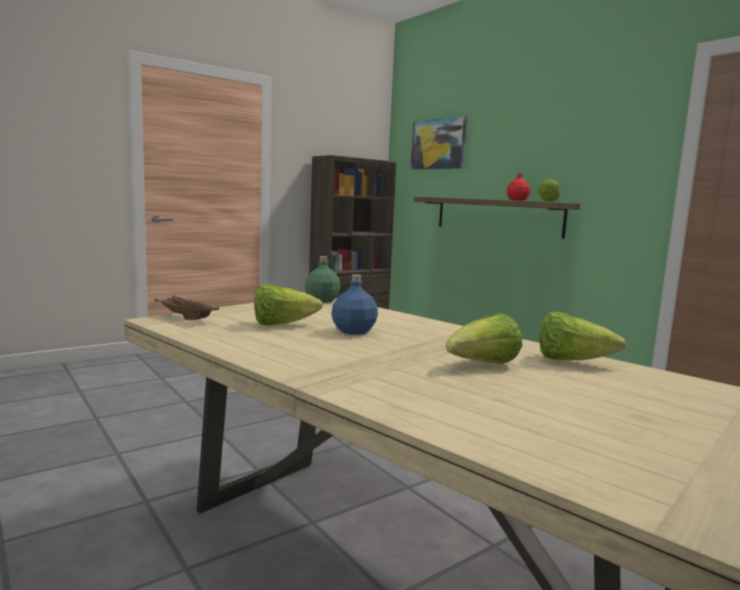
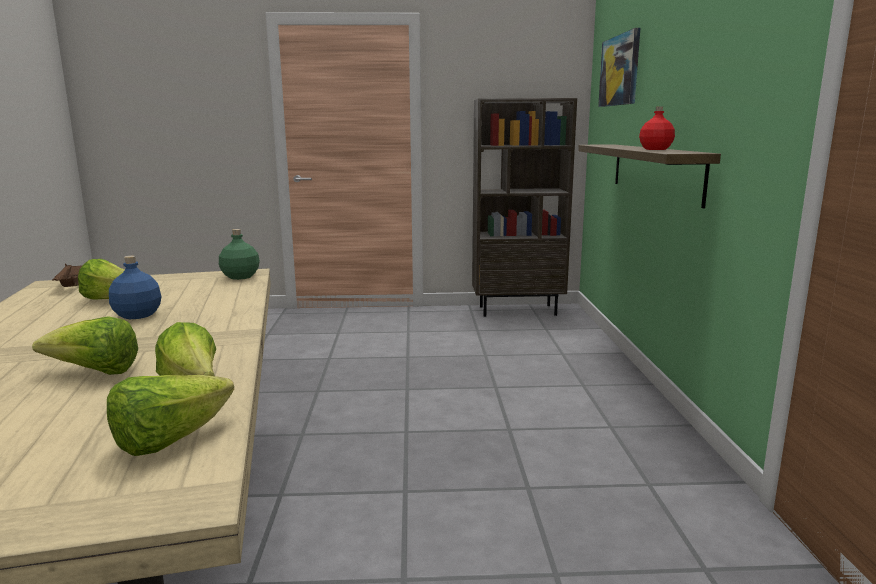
camera: 35 degrees right, 5 degrees up
lettuce [538,179,560,202] -> lettuce moved to [107,375,234,456]

